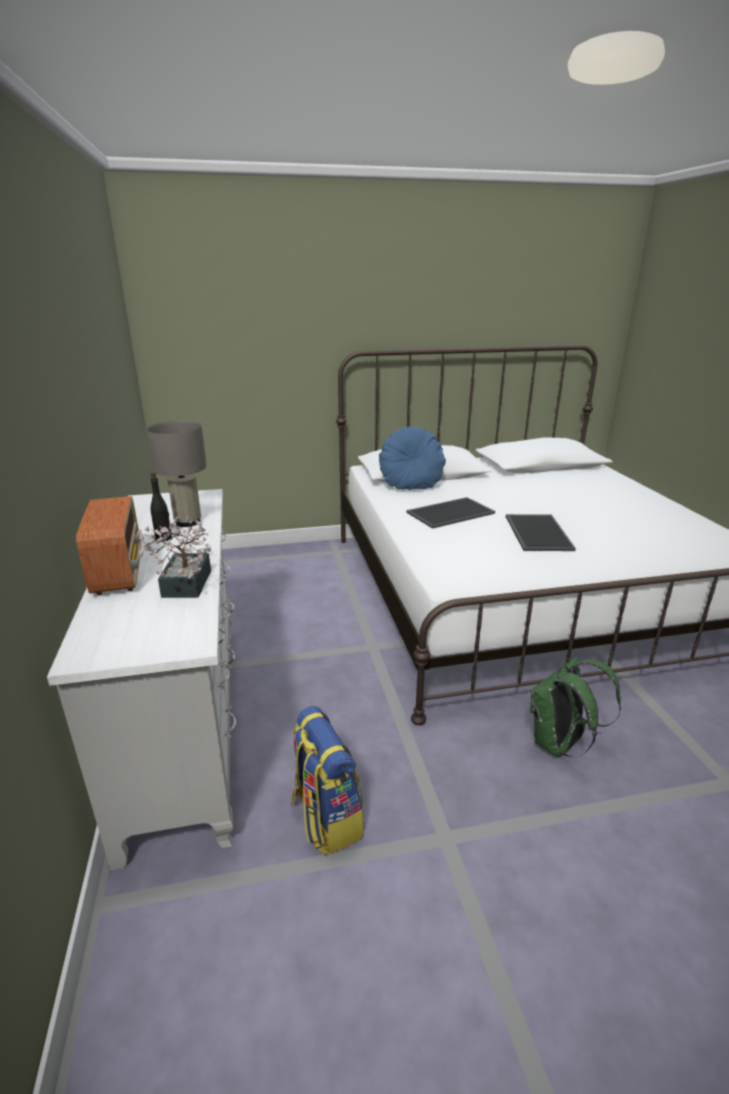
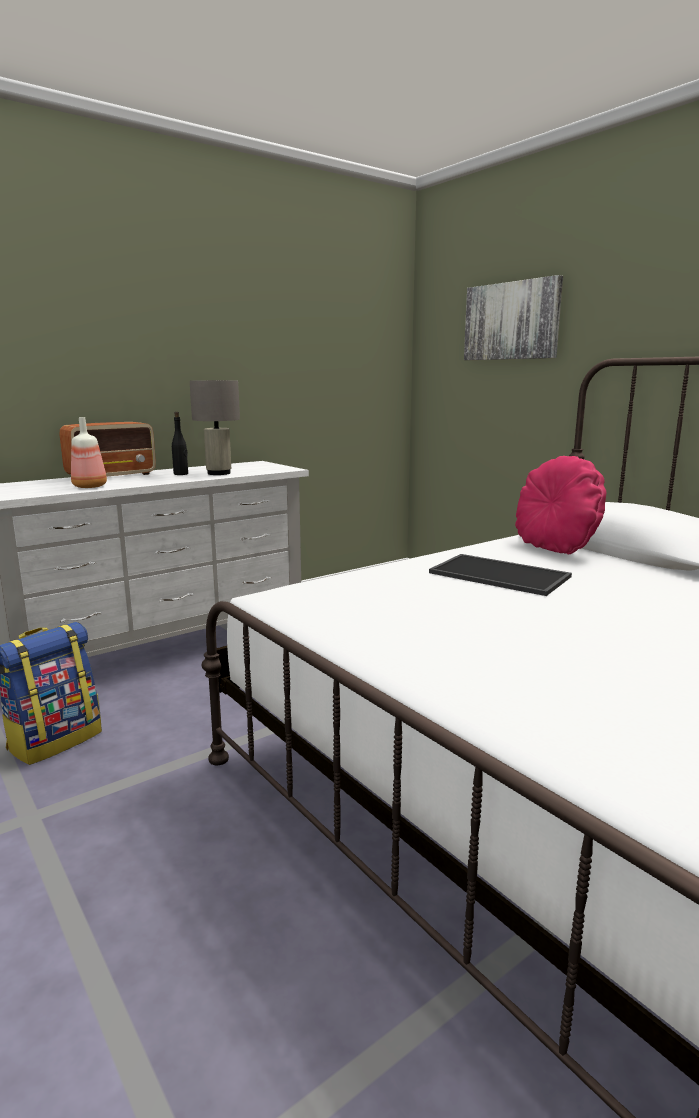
camera: 65 degrees right, 10 degrees down
potted plant [137,515,211,598] -> bottle [71,417,107,488]
blue pillow [379,426,446,490] -> pink pillow [515,456,606,554]
tray [506,514,576,551] -> none
green backpack [531,657,621,757] -> none
none -> picture [464,275,563,360]

